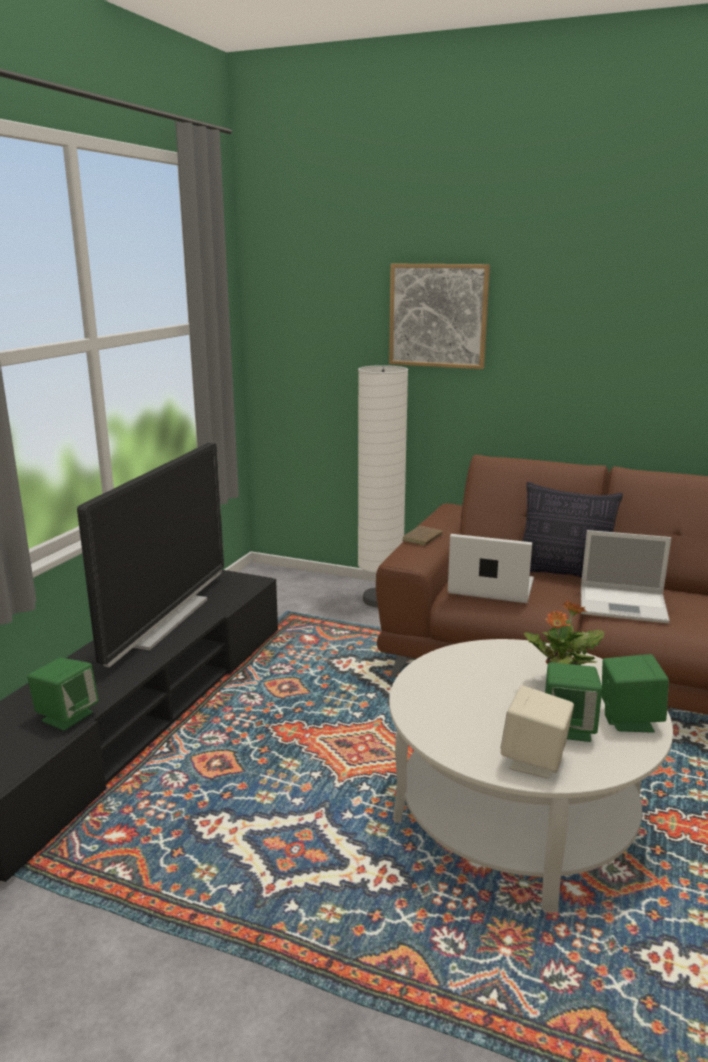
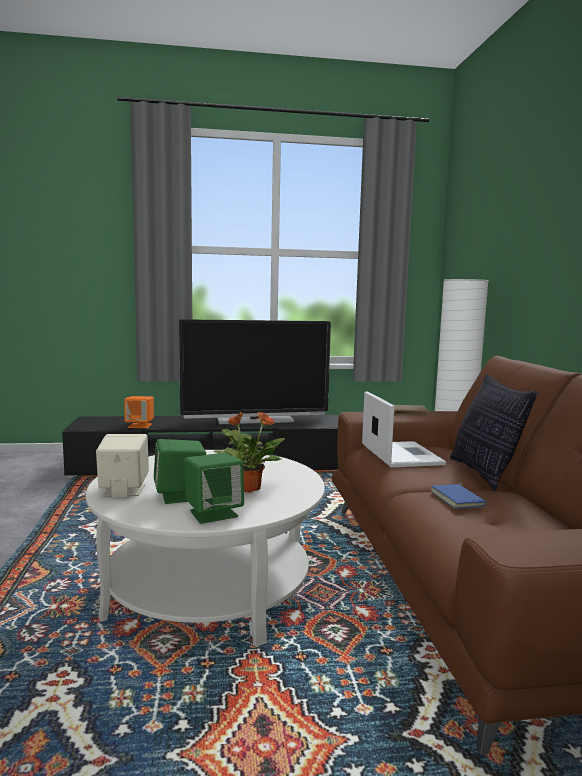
camera: 60 degrees right, 10 degrees down
green speaker [27,658,99,731] -> orange speaker [124,396,154,428]
picture [389,264,490,369] -> none
laptop [581,530,671,624] -> blue book [431,483,486,509]

